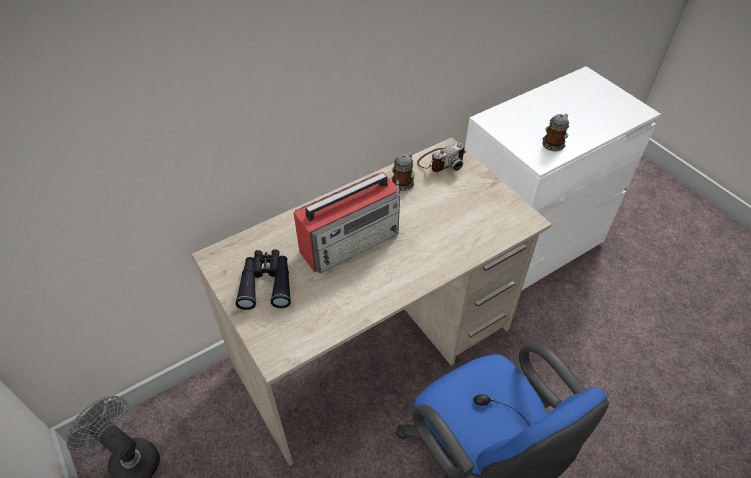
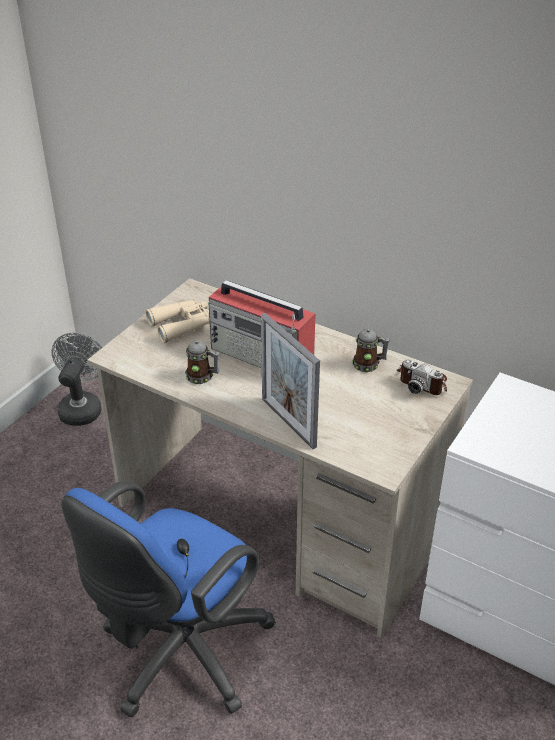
camera: 65 degrees right, 10 degrees down
black binoculars [235,249,291,310] -> beige binoculars [145,299,210,343]
mug [542,113,569,151] -> mug moved to [185,340,219,384]
none -> picture frame [261,313,320,449]

